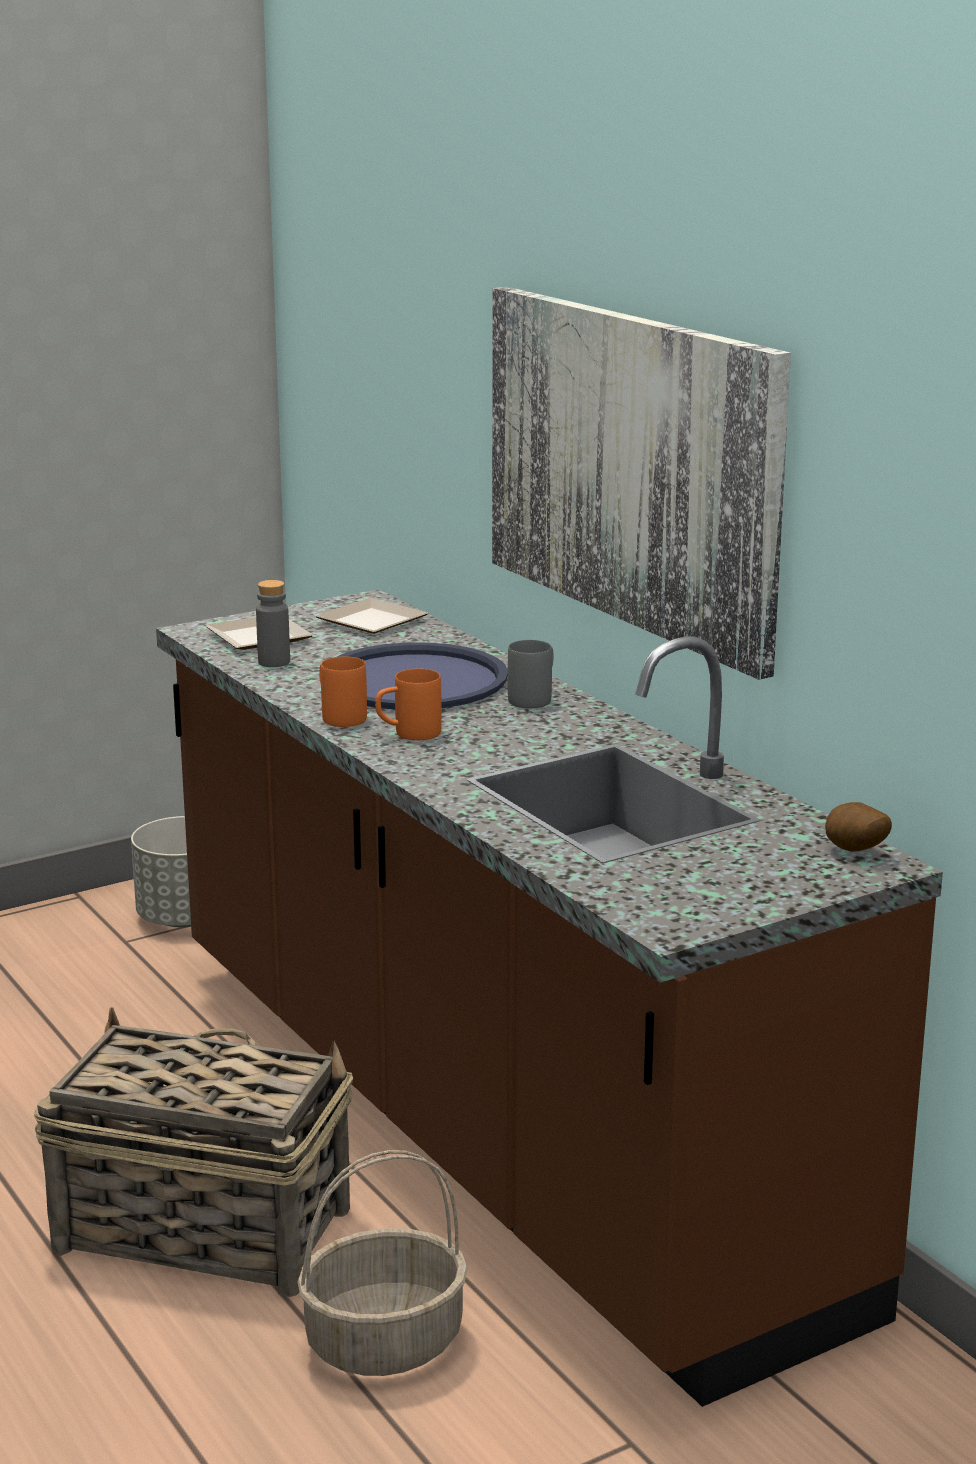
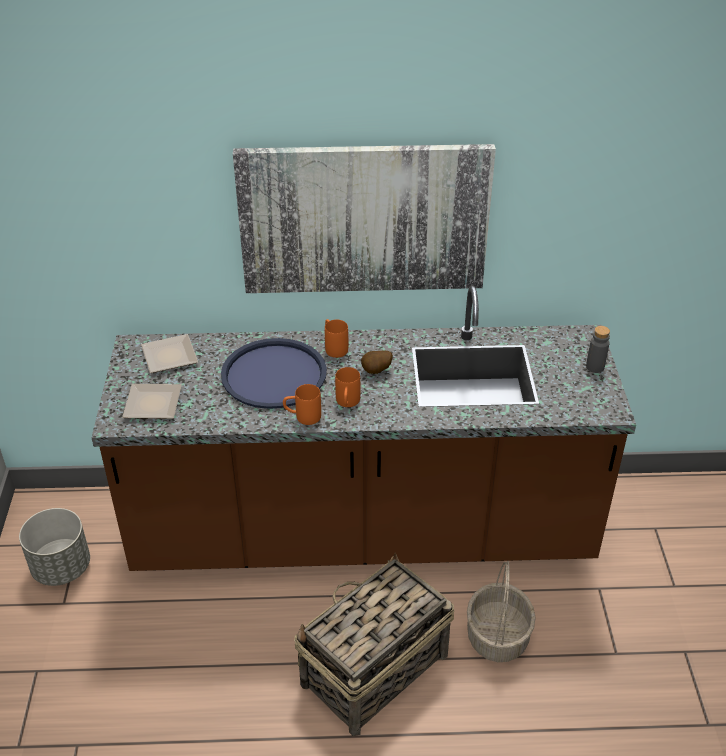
camera: 60 degrees left, 20 degrees up
grey bottle [256,580,290,667] -> grey bottle moved to [586,326,610,373]
grey mug [508,640,553,708] -> orange mug [325,319,348,358]
potato [825,802,892,852] -> potato moved to [361,351,393,374]

